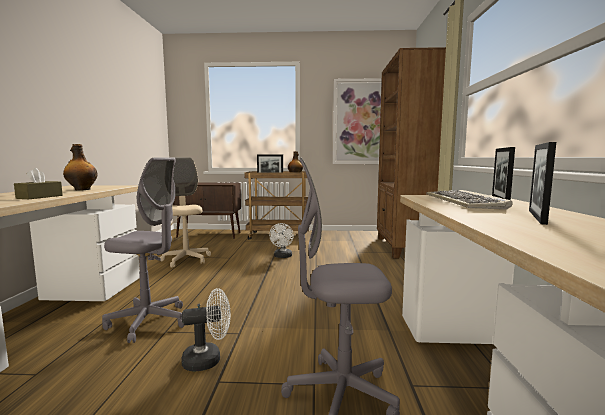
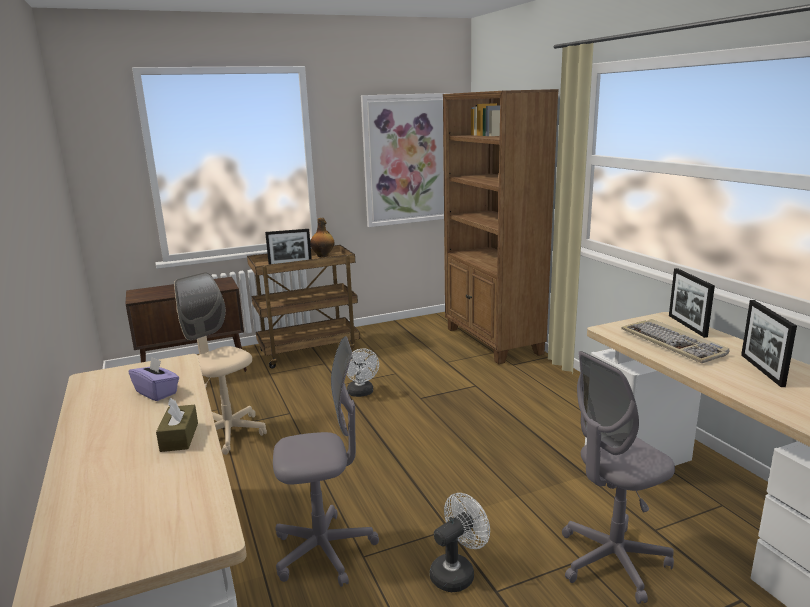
camera: 25 degrees left, 10 degrees up
bottle [63,144,98,190] -> purple tissue box [129,356,179,401]

